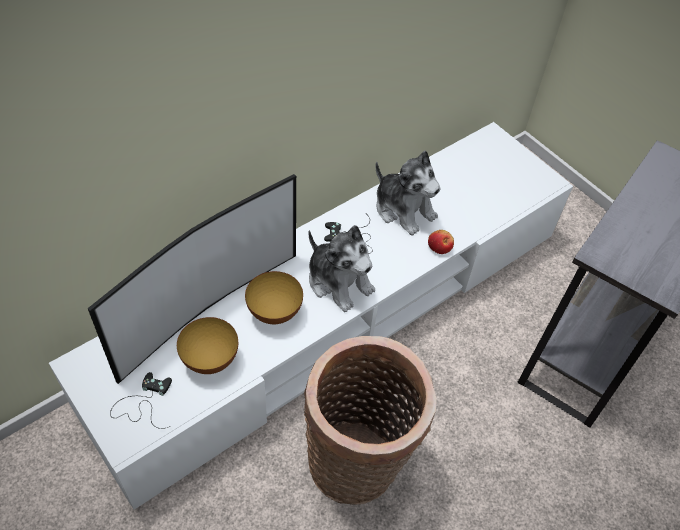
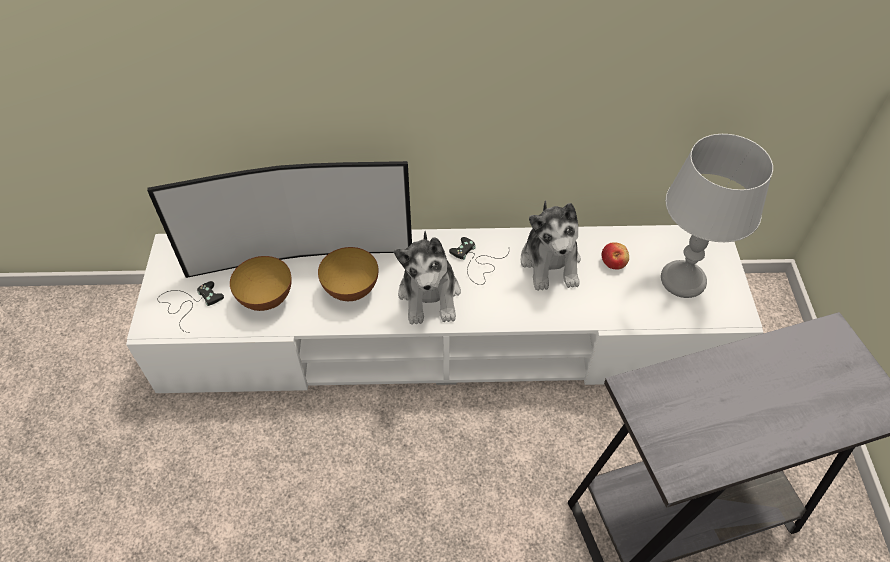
camera: 40 degrees right, 0 degrees up
basket [304,336,436,505] -> none
apple [428,230,454,254] -> apple moved to [601,243,629,270]
none -> grey table lamp [661,134,773,298]

